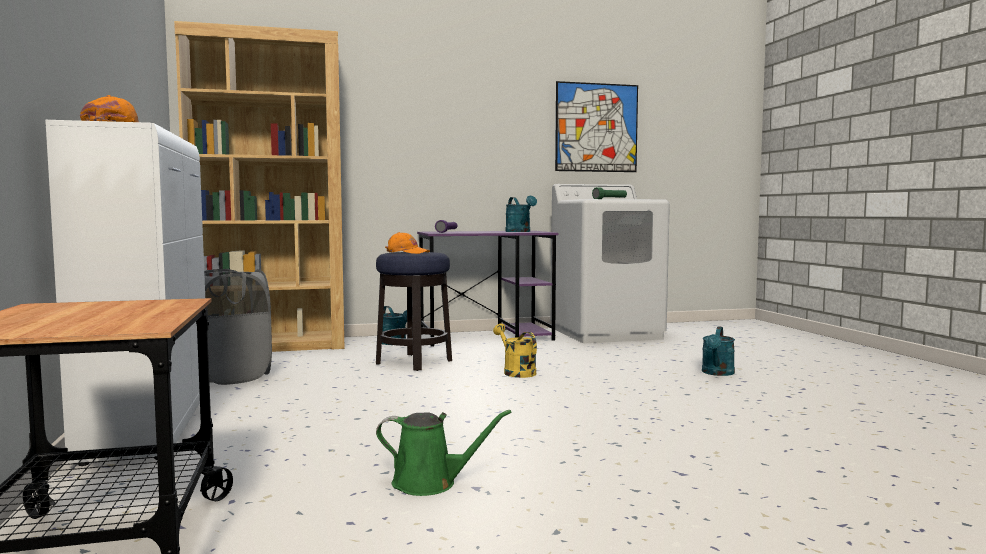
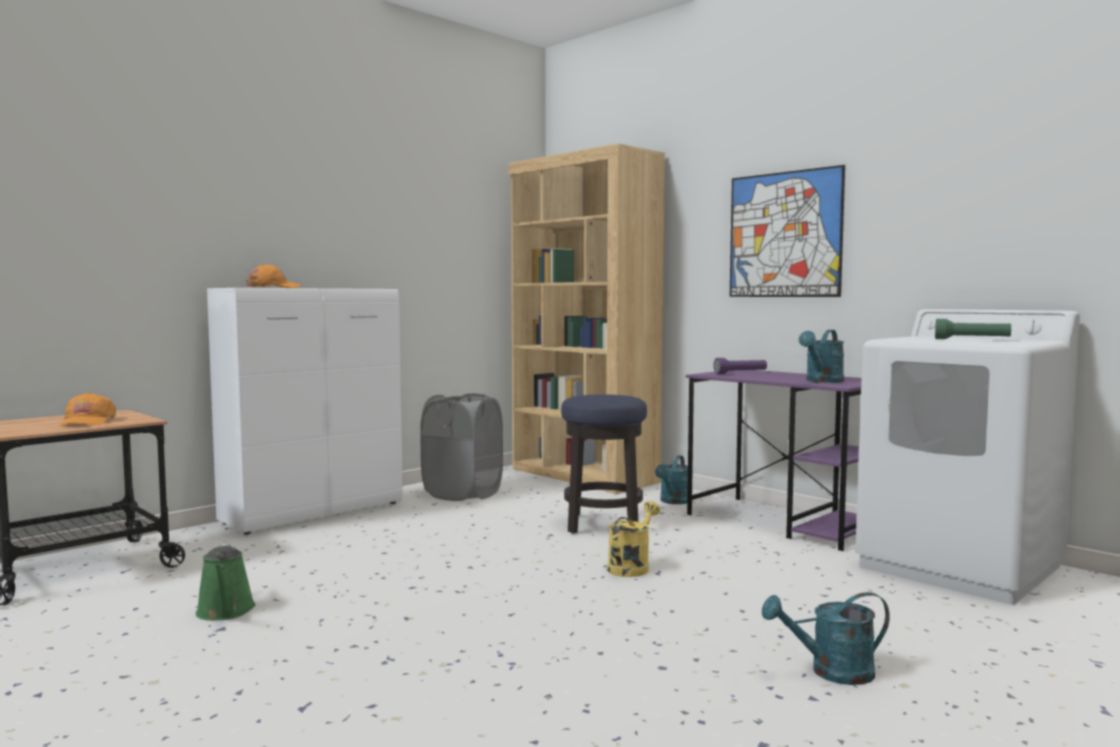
camera: 60 degrees right, 0 degrees up
orange cap [385,232,430,254] -> orange cap moved to [59,392,116,426]
picture [555,81,638,172] -> picture moved to [730,165,845,297]

